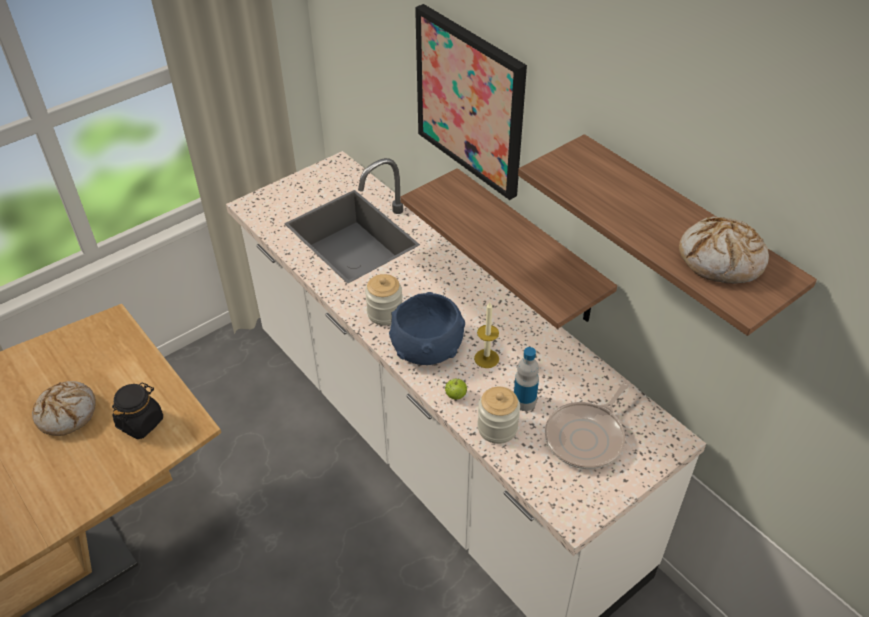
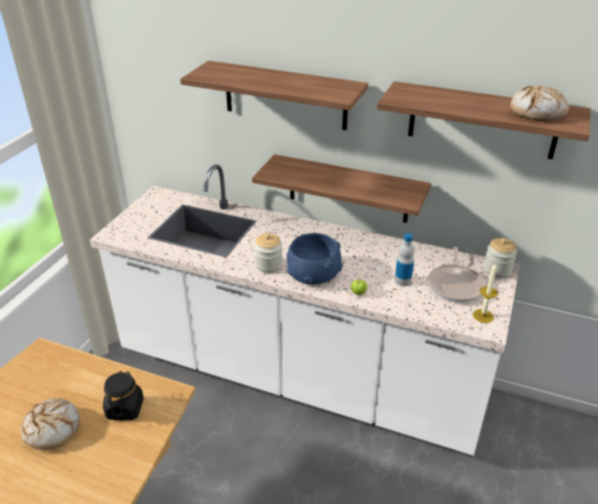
camera: 30 degrees left, 10 degrees down
picture [415,4,527,200] -> shelf [180,61,368,130]
candle [474,302,499,368] -> candle moved to [473,263,498,323]
jar [477,387,520,444] -> jar moved to [484,238,517,278]

